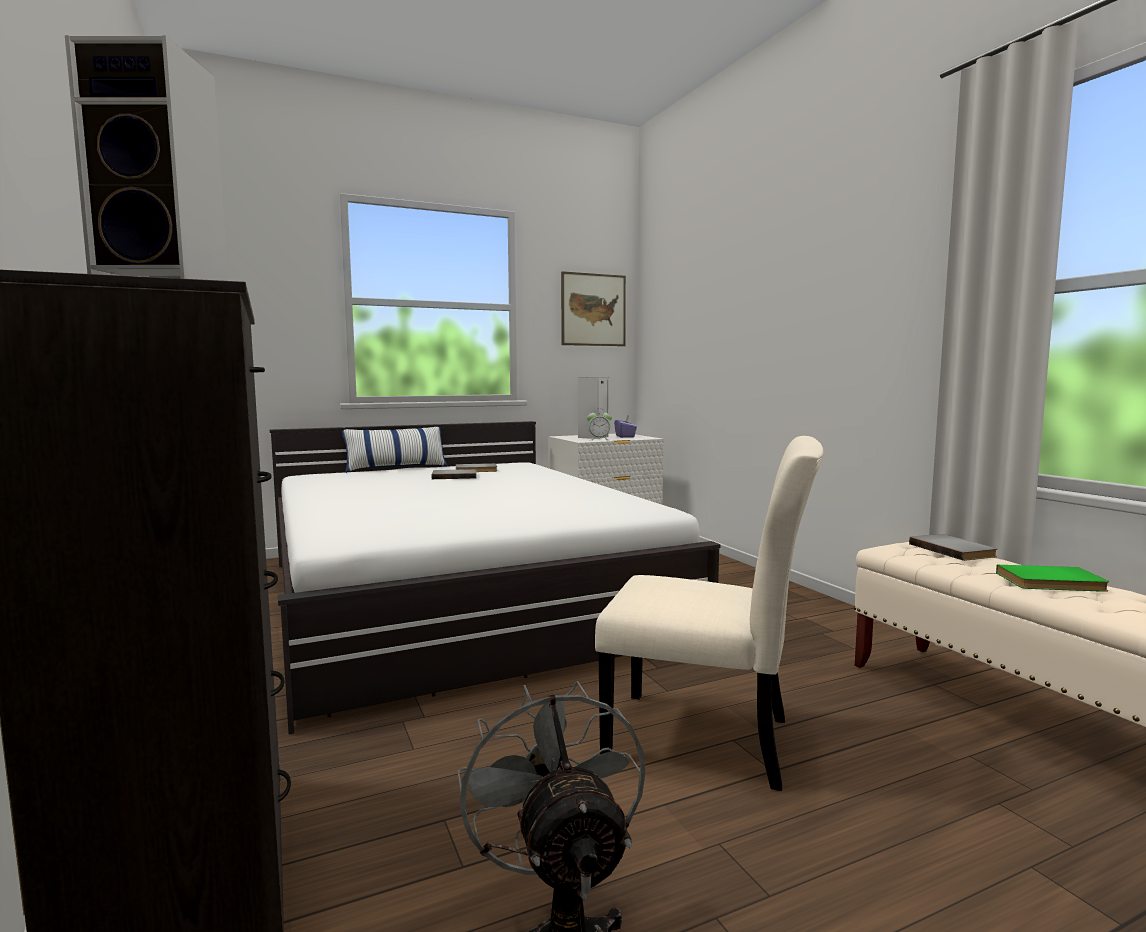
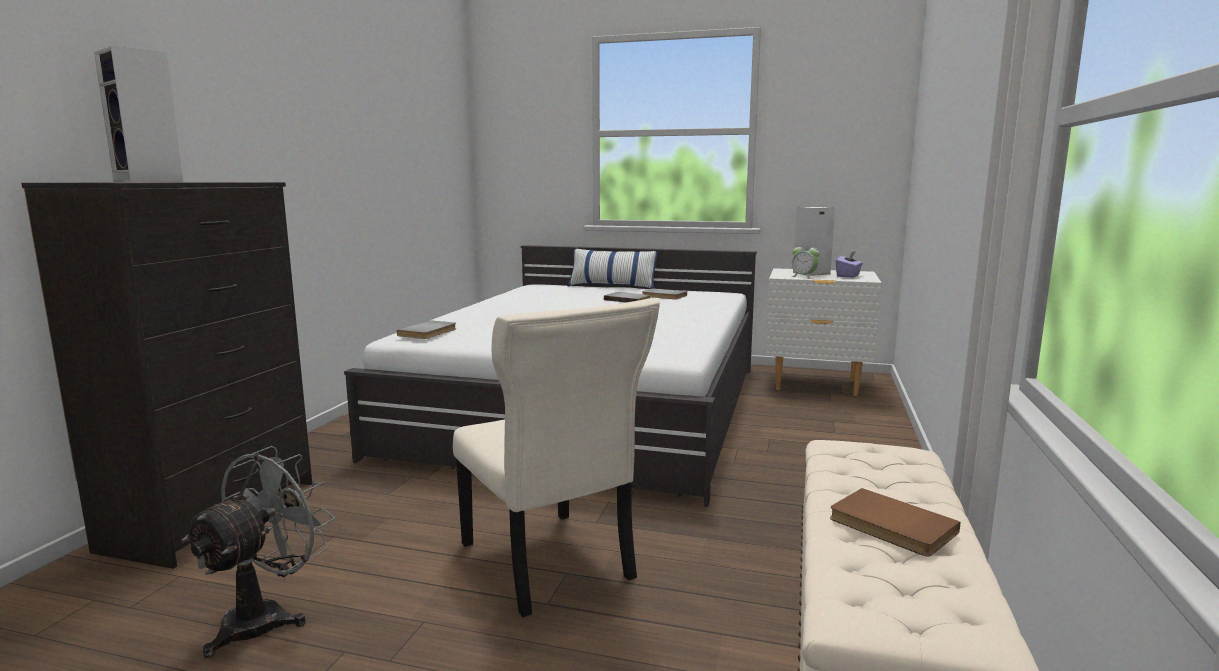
camera: 40 degrees right, 5 degrees up
picture [561,271,626,346] -> none
grey book [909,534,997,561] -> grey book moved to [397,320,456,339]
green book [996,565,1109,592] -> brown book [830,488,960,557]

